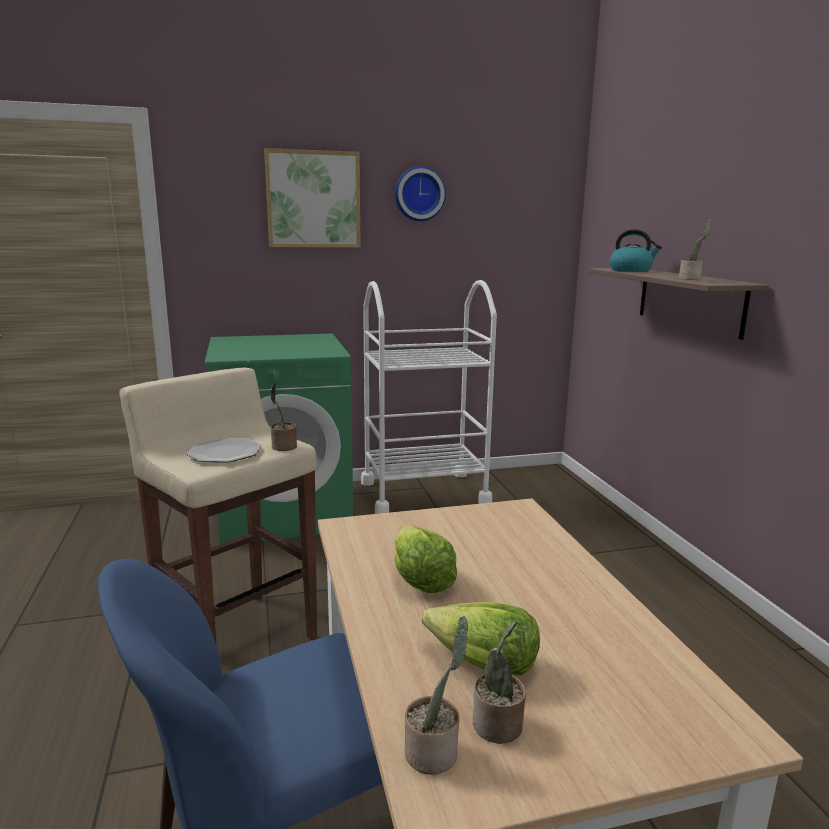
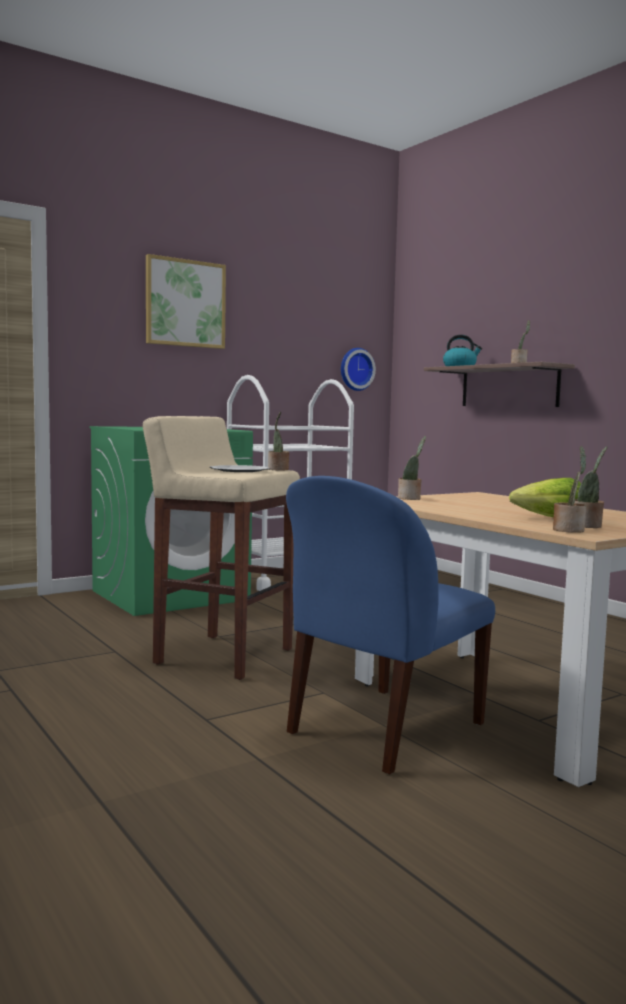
camera: 20 degrees left, 10 degrees down
lettuce [394,525,457,593] -> none
wall clock [395,166,446,221] -> wall clock moved to [341,348,376,391]
none -> potted plant [398,436,426,500]

